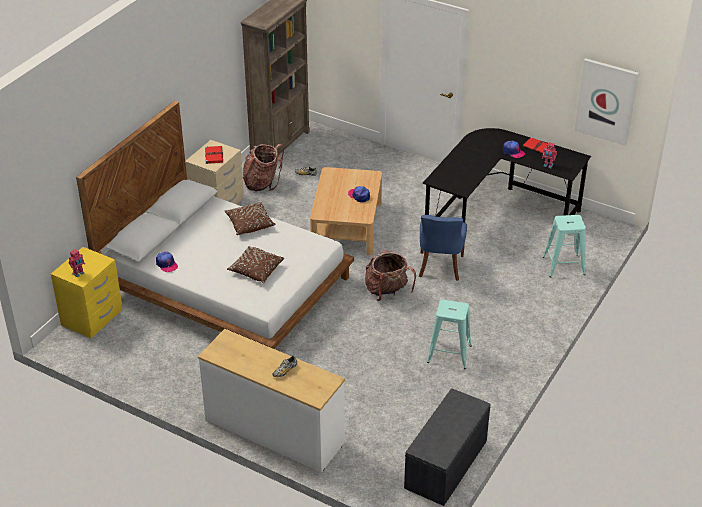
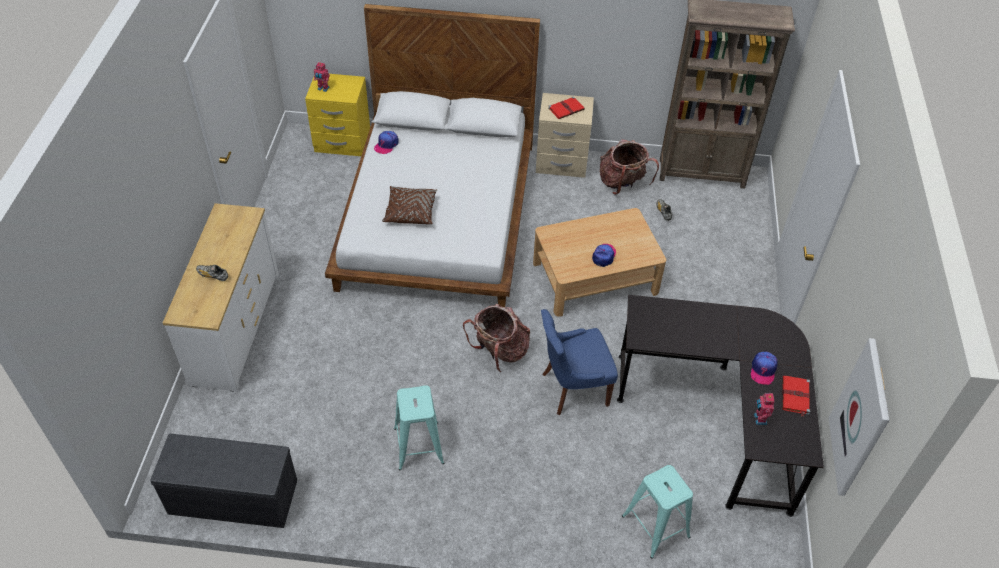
camera: 65 degrees right, 10 degrees up
brown pillow [224,202,275,235] -> none

